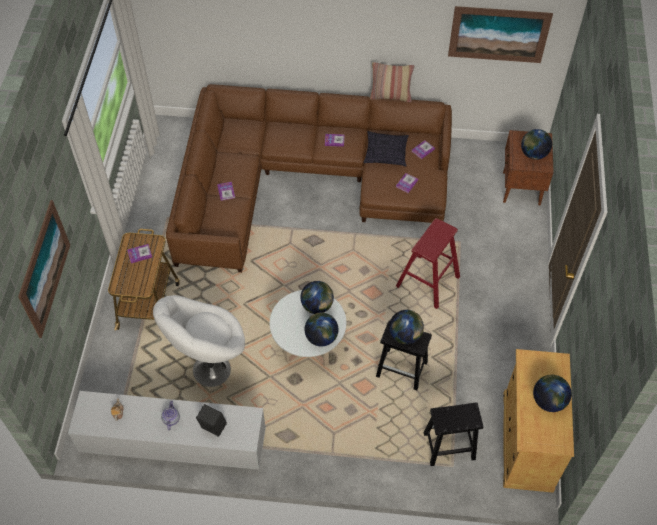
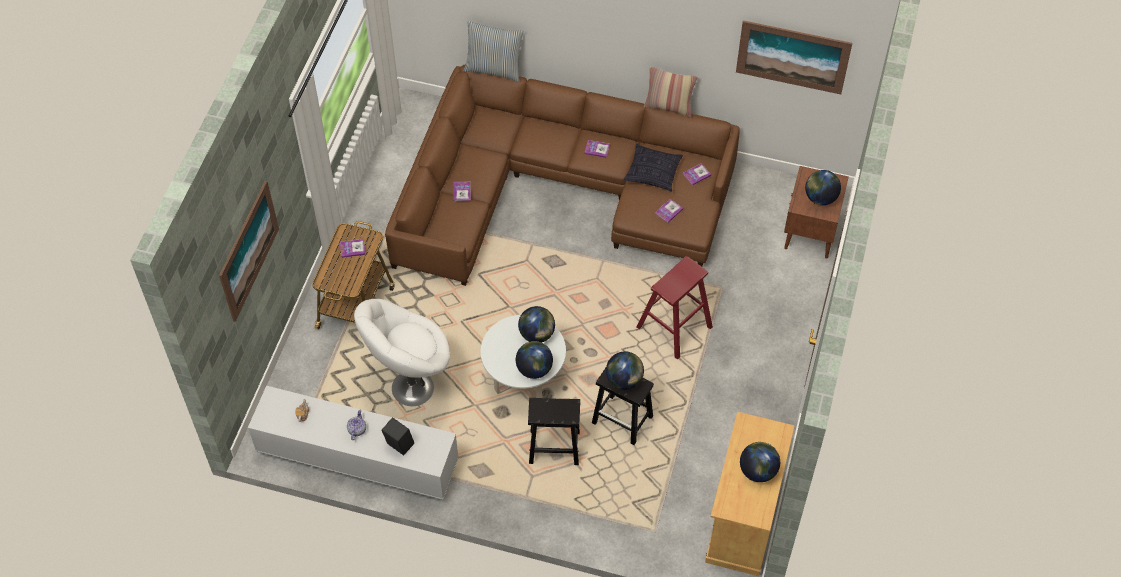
camera: 10 degrees right, 0 degrees up
black stool [423,402,483,466] -> black stool moved to [528,398,580,465]
none -> pillow [464,21,524,82]

